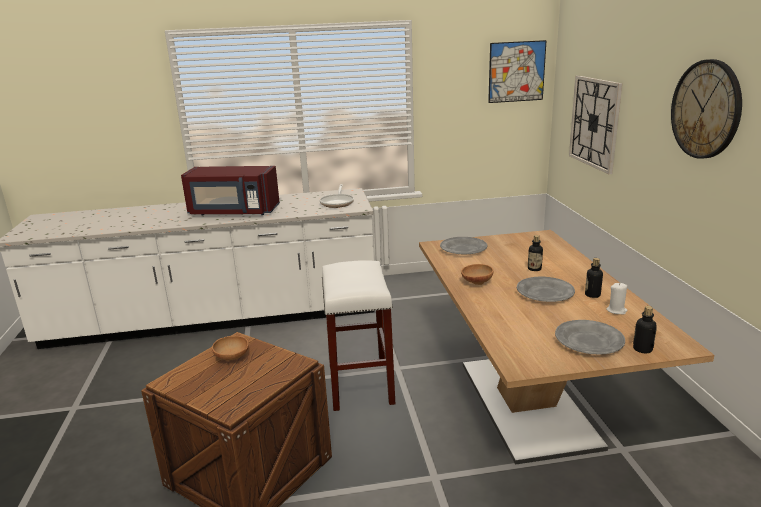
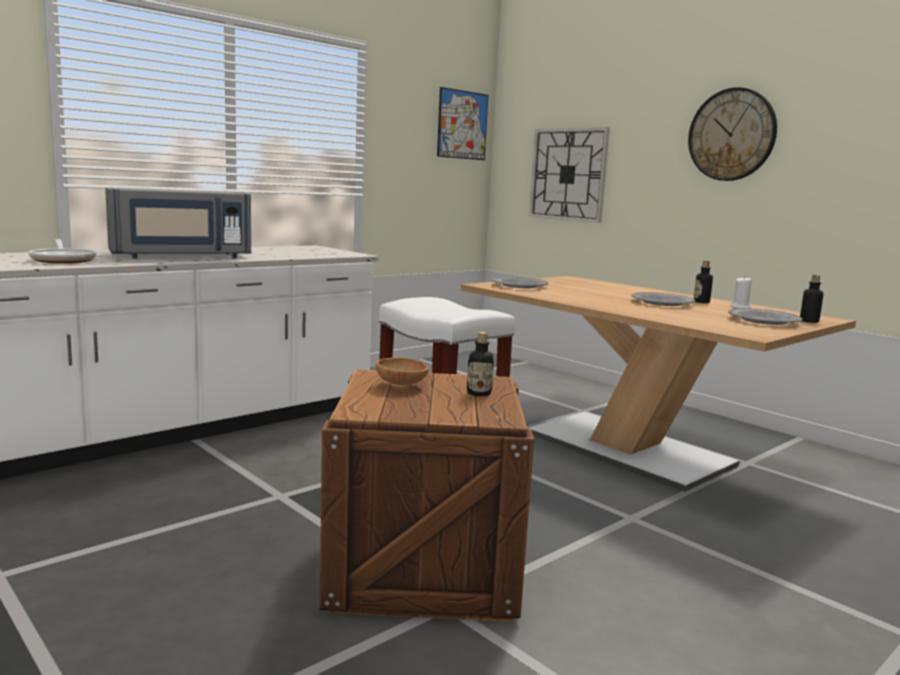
camera: 35 degrees left, 10 degrees down
red microwave [181,166,280,216] -> grey microwave [105,187,251,259]
frying pan [319,184,354,208] -> frying pan moved to [28,239,97,263]
brown bowl [461,264,493,285] -> none
bottle [528,235,543,271] -> bottle moved to [467,332,494,397]

